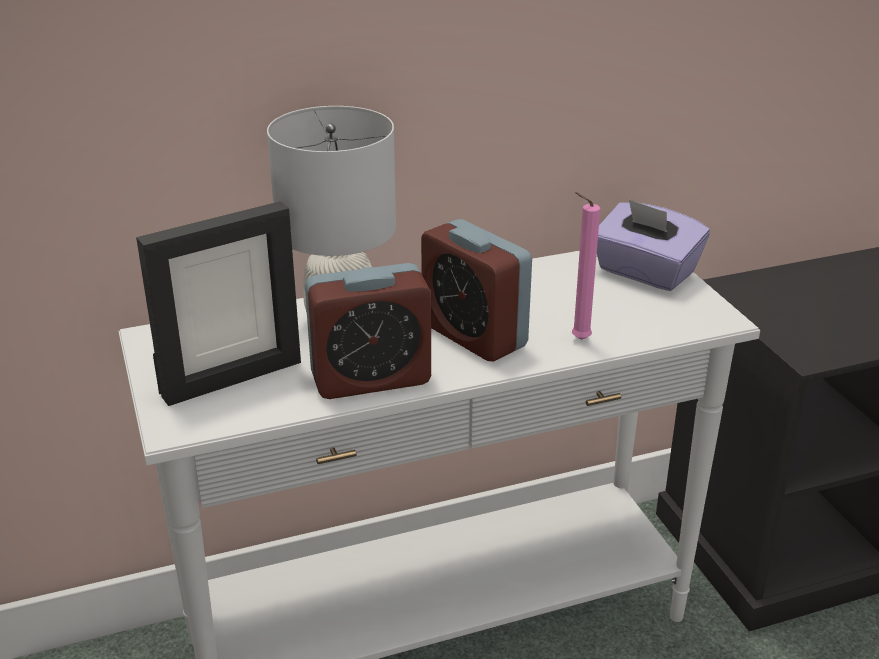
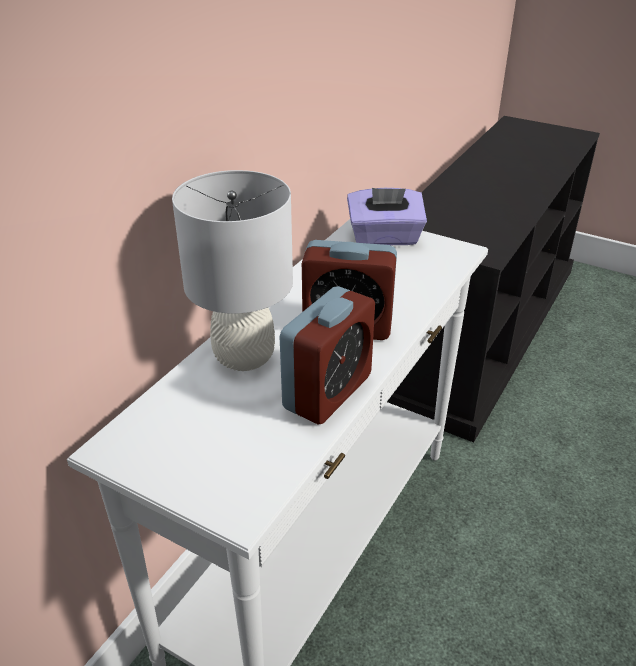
camera: 40 degrees left, 5 degrees up
picture frame [136,201,301,406] -> none
pink candle [572,192,600,340] -> none

